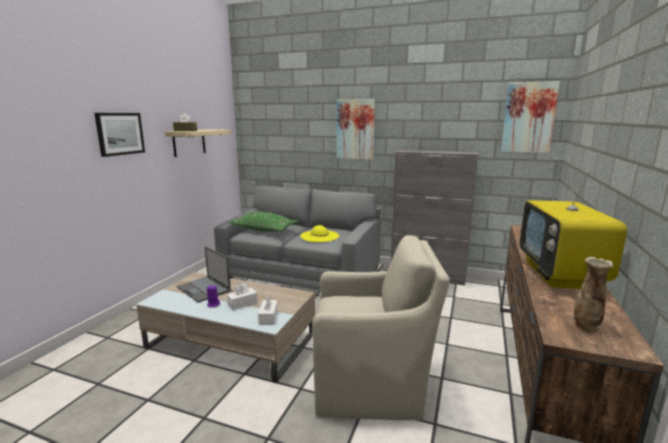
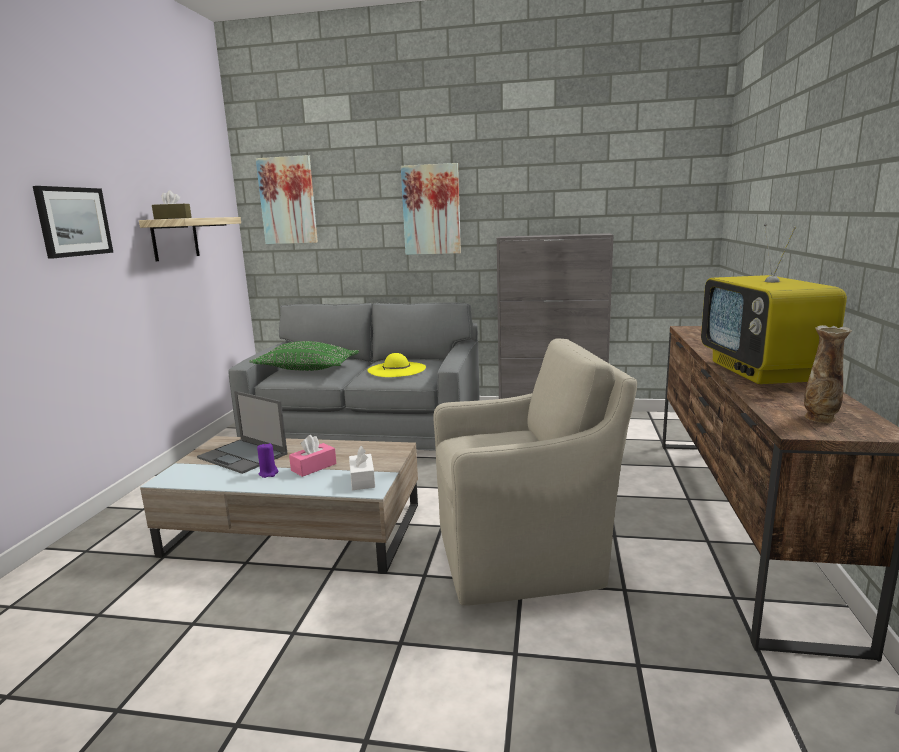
camera: 10 degrees left, 0 degrees up
white tissue box [227,282,258,310] -> pink tissue box [289,435,336,477]
picture [501,81,560,153] -> picture moved to [256,155,318,244]

